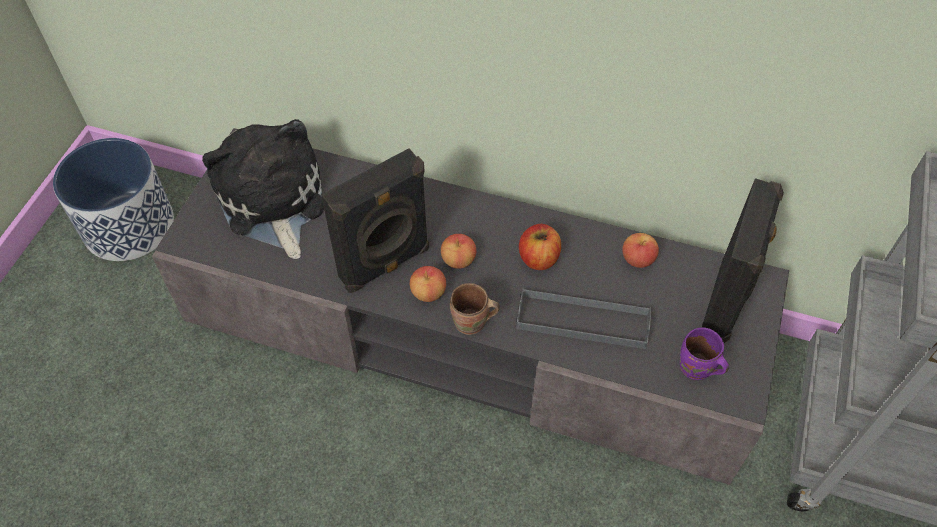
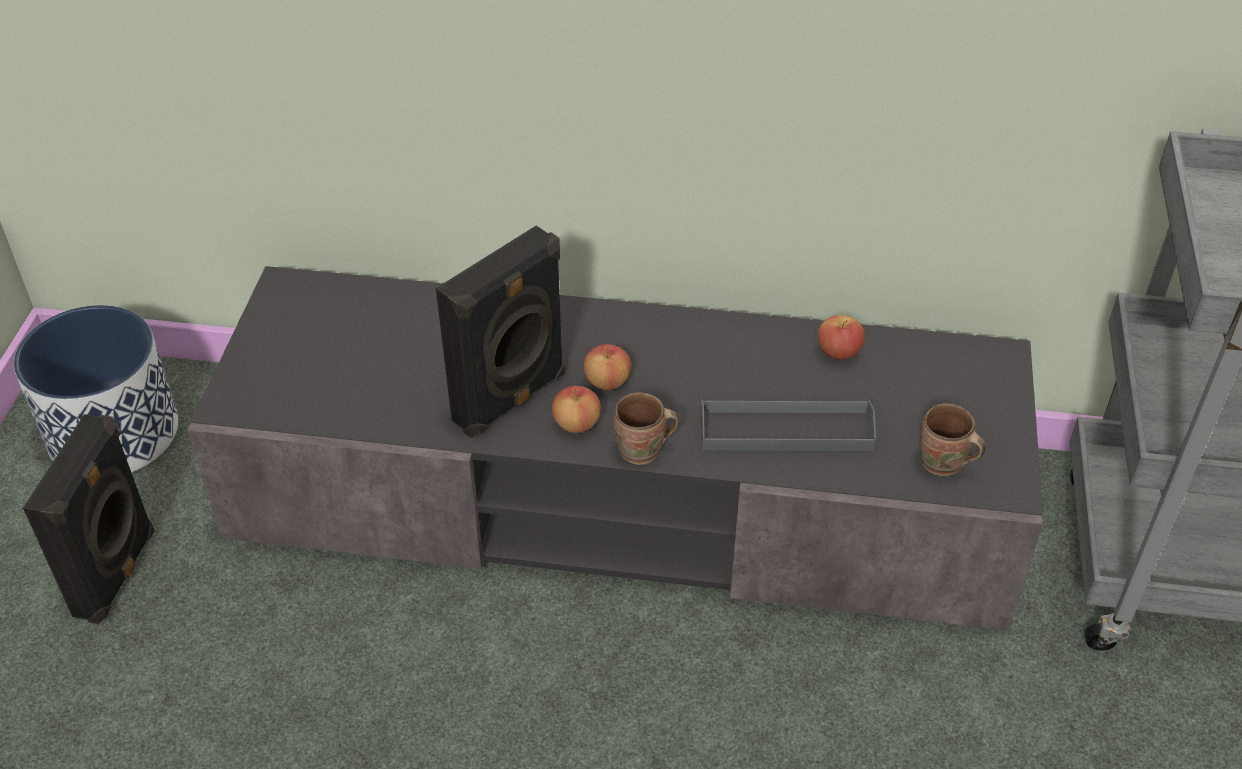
camera: 10 degrees left, 10 degrees down
plush toy [202,119,324,259] -> none
apple [519,224,561,270] -> none
purple mug [680,328,729,380] -> brown mug [920,403,986,476]
black speaker [702,178,784,343] -> black speaker moved to [23,414,155,624]

